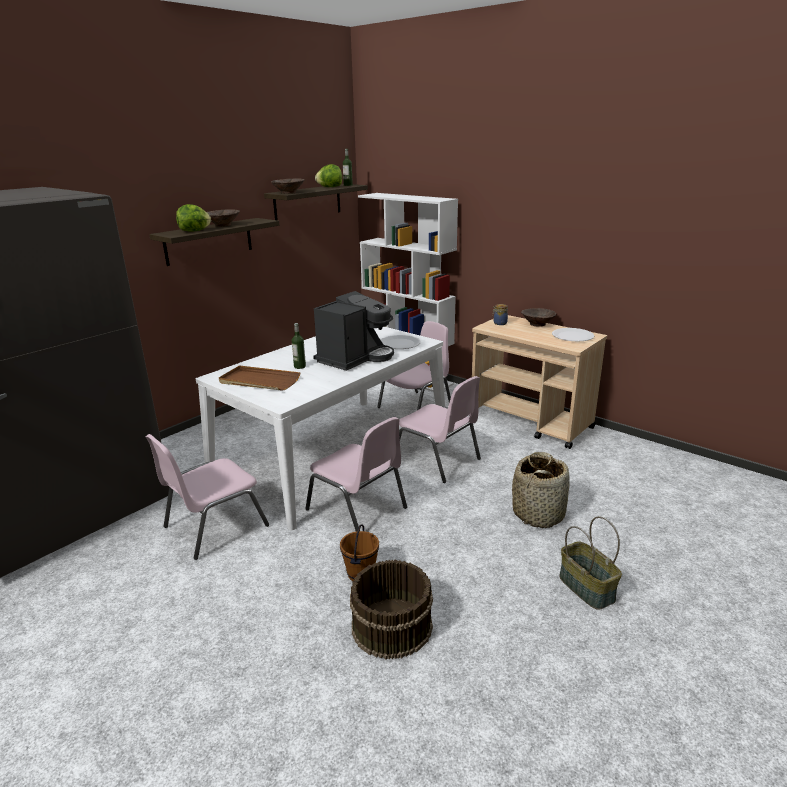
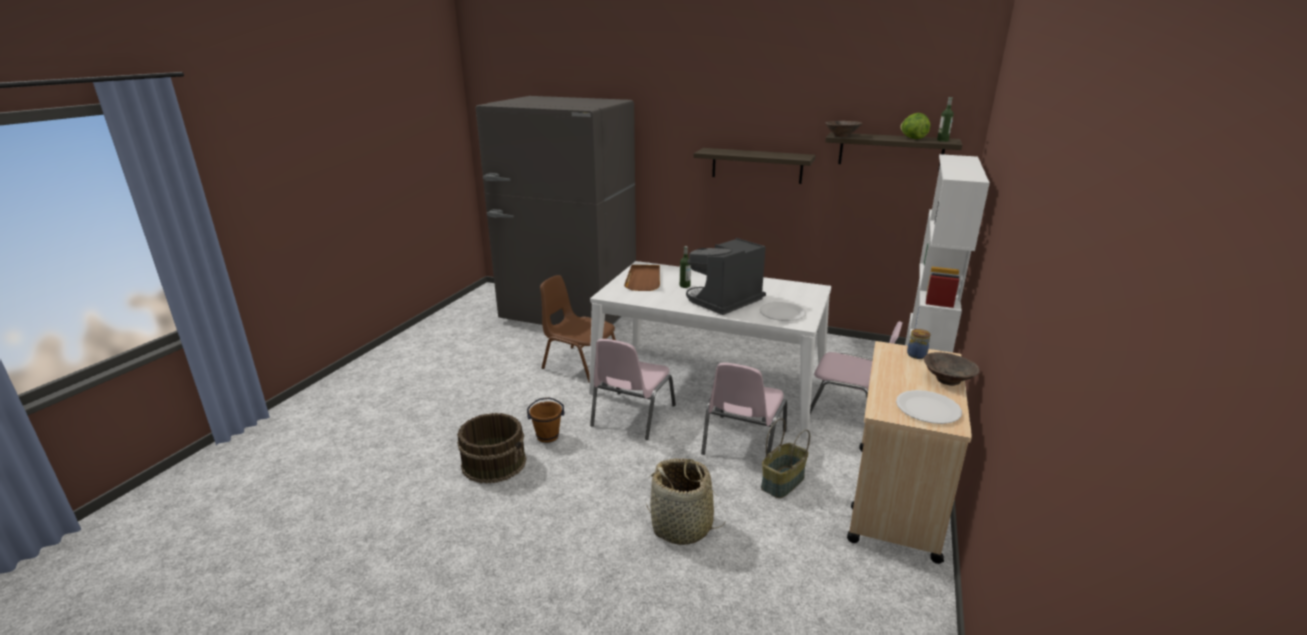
camera: 70 degrees right, 0 degrees up
pink chair [146,434,269,560] -> brown chair [540,275,616,382]
lettuce [176,204,211,232] -> none
brown bowl [207,209,240,227] -> none
coffee machine [313,291,394,371] -> coffee machine turned 120 degrees clockwise [686,238,766,315]
basket [559,516,622,609] -> basket moved to [761,418,810,498]

